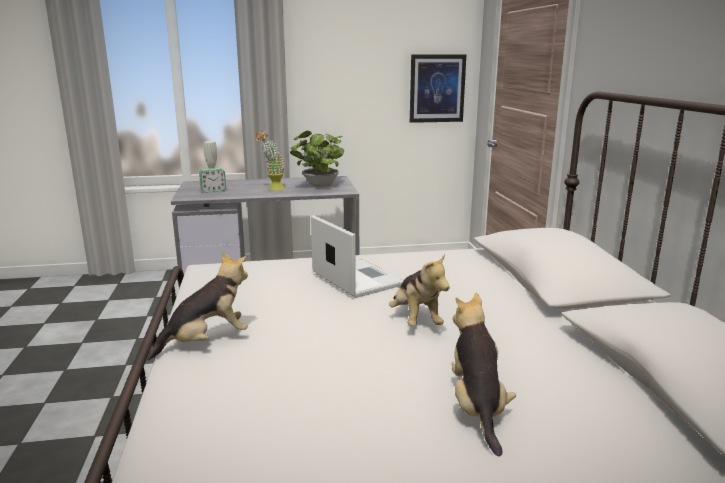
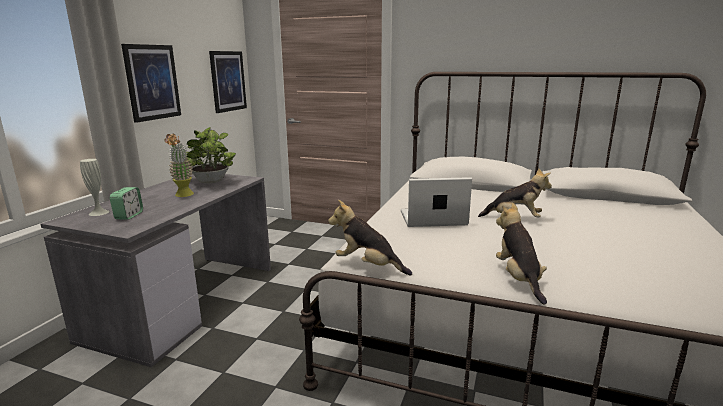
camera: 60 degrees left, 0 degrees up
plush toy [452,293,516,456] -> plush toy moved to [328,200,412,276]
none -> picture [121,44,181,123]

